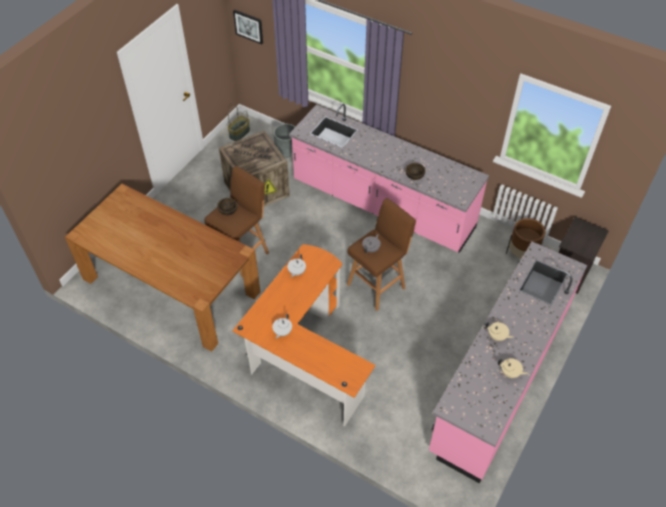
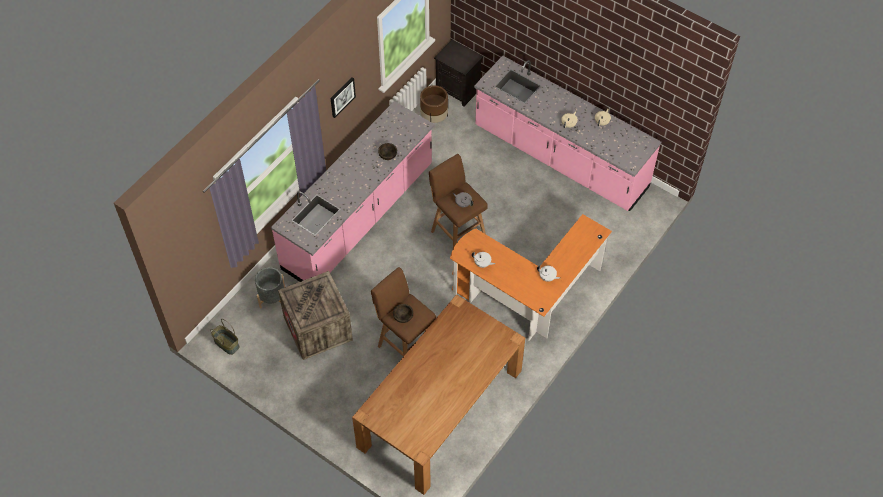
camera: 85 degrees left, 5 degrees up
picture [233,10,263,44] -> picture moved to [331,77,356,118]

